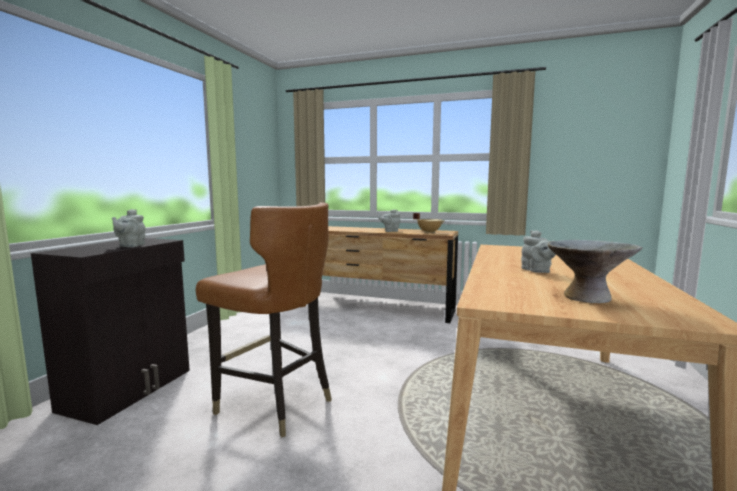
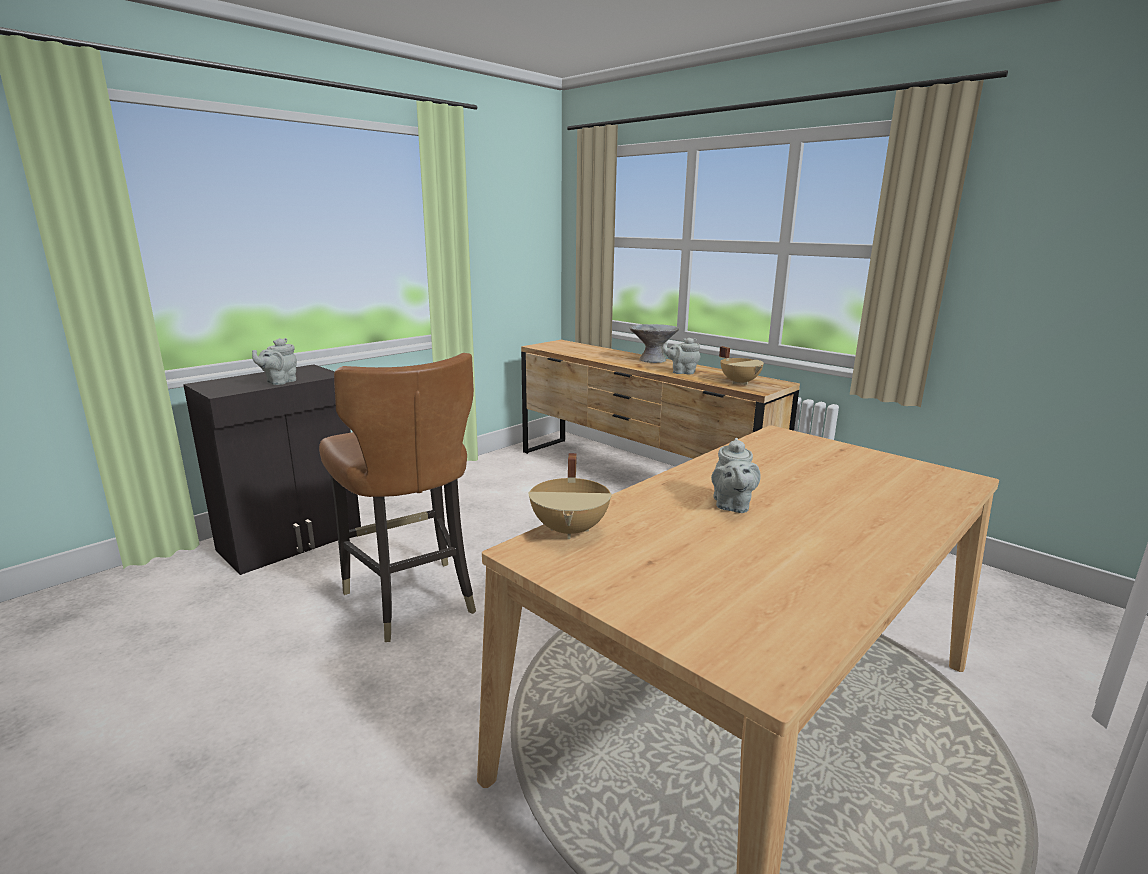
camera: 25 degrees right, 10 degrees up
grey bowl [548,240,643,303] -> grey bowl moved to [630,324,679,363]
none -> beige cooking pot [529,453,612,539]

